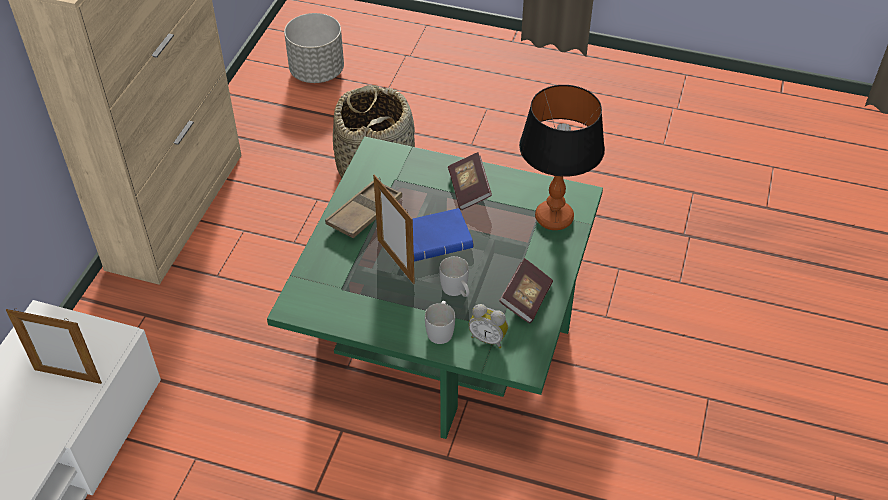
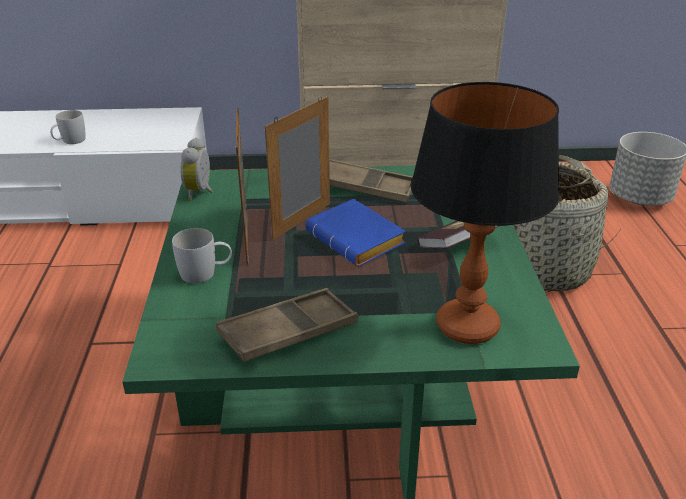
camera: 70 degrees right, 15 degrees down
picture frame [6,308,102,384] -> picture frame moved to [236,107,248,265]
white mug [439,256,469,297] -> white mug moved to [50,110,86,144]
alarm clock [468,304,508,348] -> alarm clock moved to [180,138,213,200]
book [499,258,553,323] -> brown tray [216,288,358,362]

